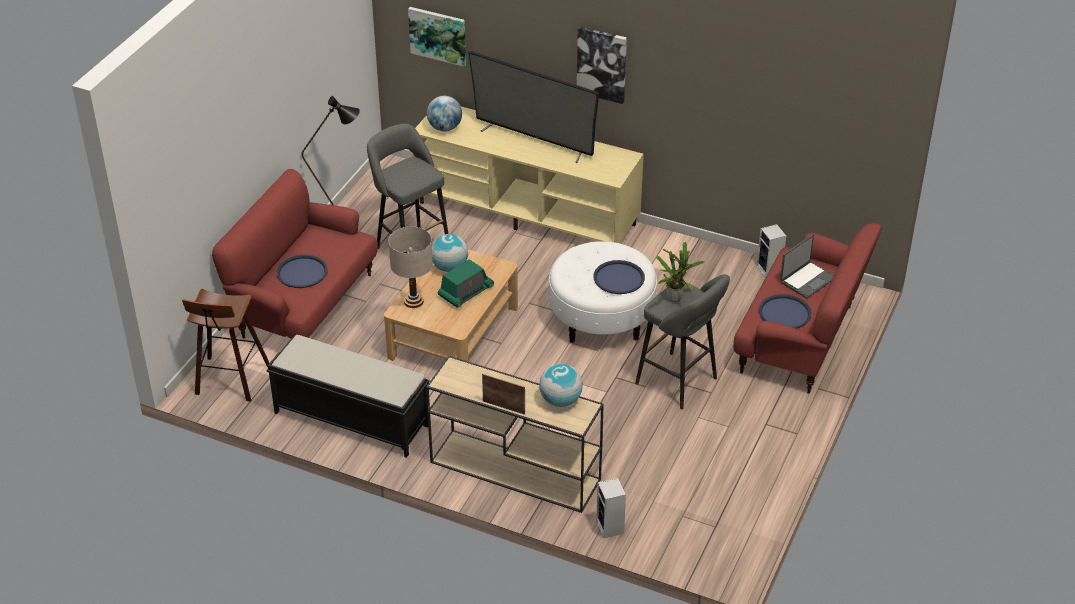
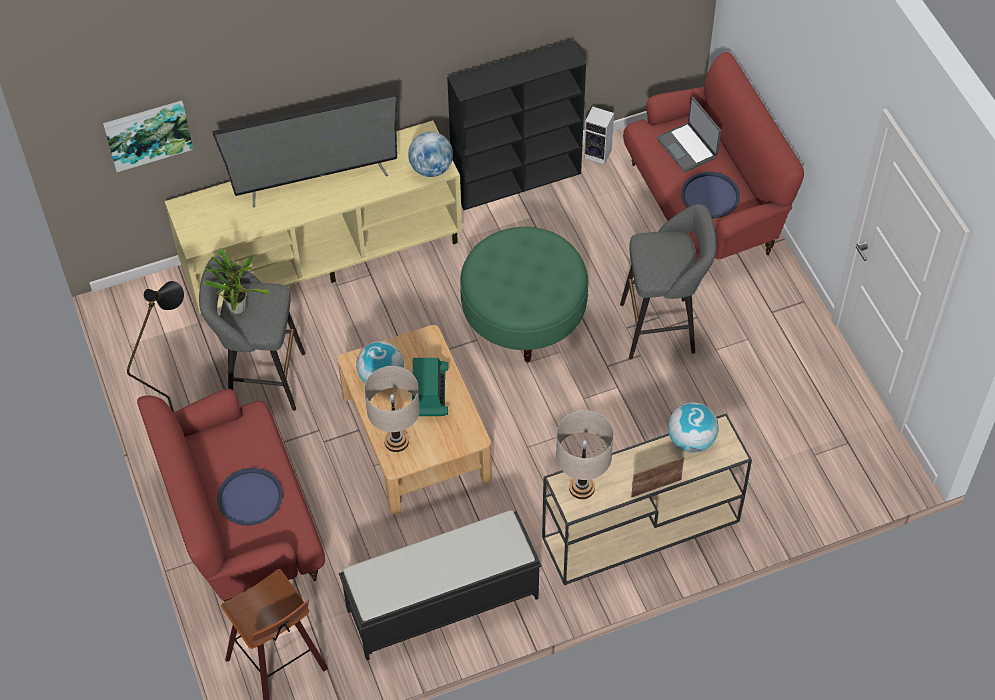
camera: 45 degrees left, 15 degrees up
globe [427,96,462,131] -> globe moved to [408,132,453,177]
white ottoman [549,241,657,343] -> green ottoman [460,227,588,362]
picture [577,26,627,104] -> none
blue tray [594,260,645,294] -> none
speaker [596,478,626,538] -> none
potted plant [656,242,704,302] -> potted plant moved to [204,248,269,314]
laptop [780,235,834,299] -> laptop turned 150 degrees clockwise [657,97,721,172]
none -> black bookcase [447,40,586,210]
none -> beige table lamp [556,410,614,499]

